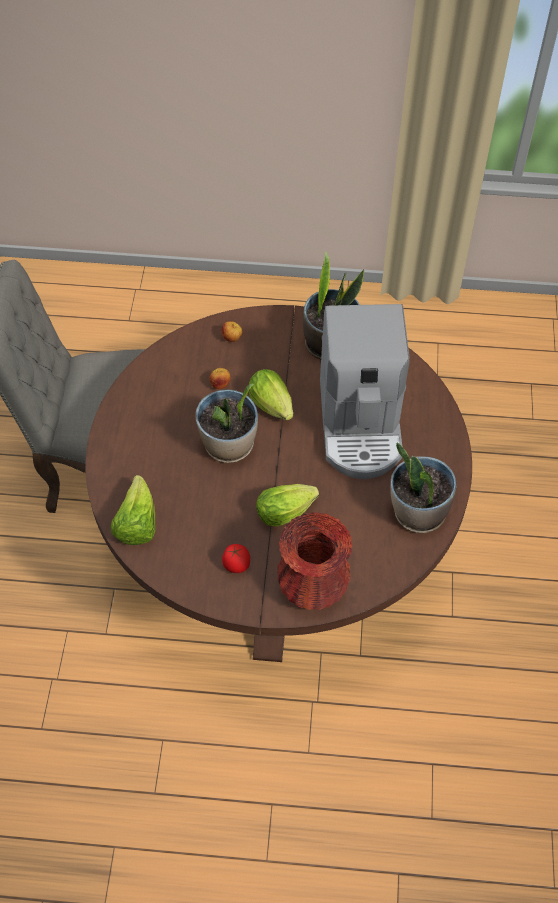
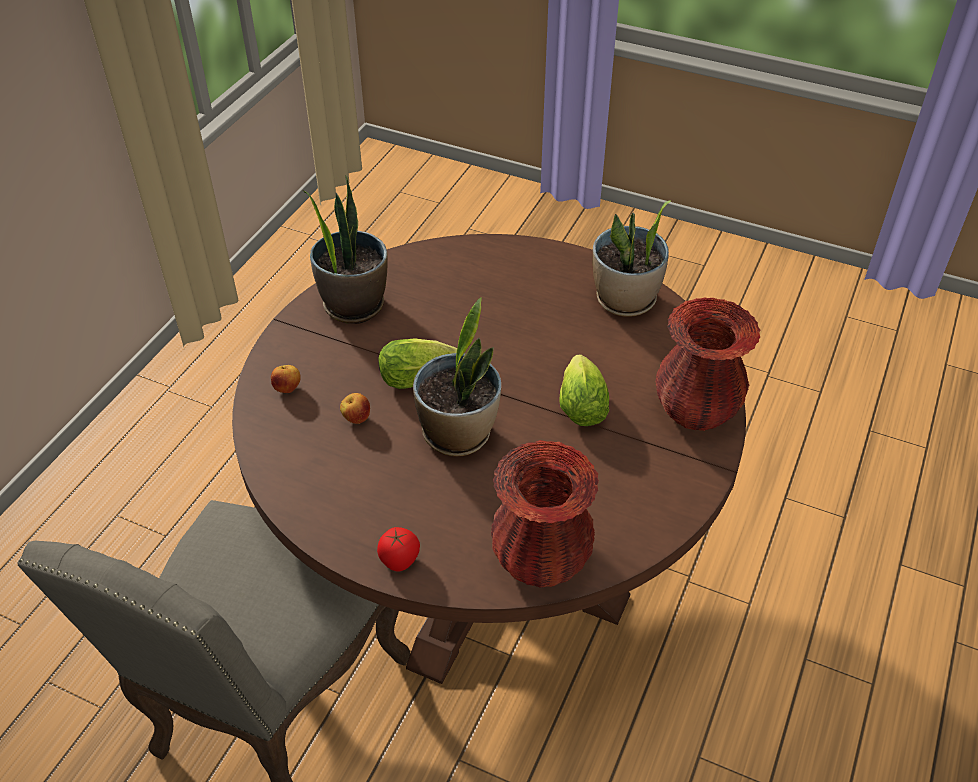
camera: 70 degrees left, 10 degrees down
lettuce [111,475,155,545] -> red vase [491,440,599,588]
tomato [222,544,250,573] -> tomato moved to [377,527,420,571]
coffee machine [320,304,410,479] -> none

